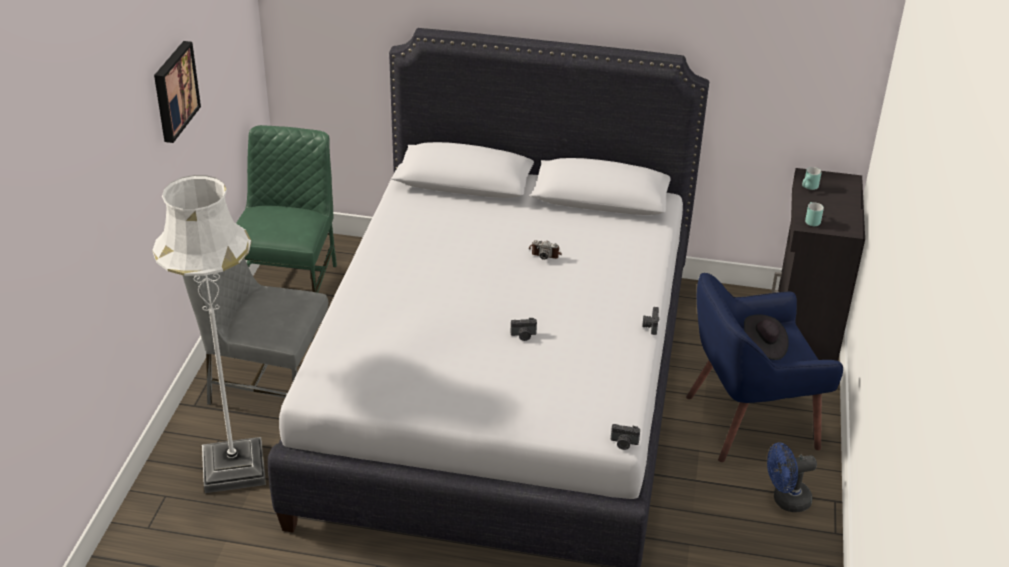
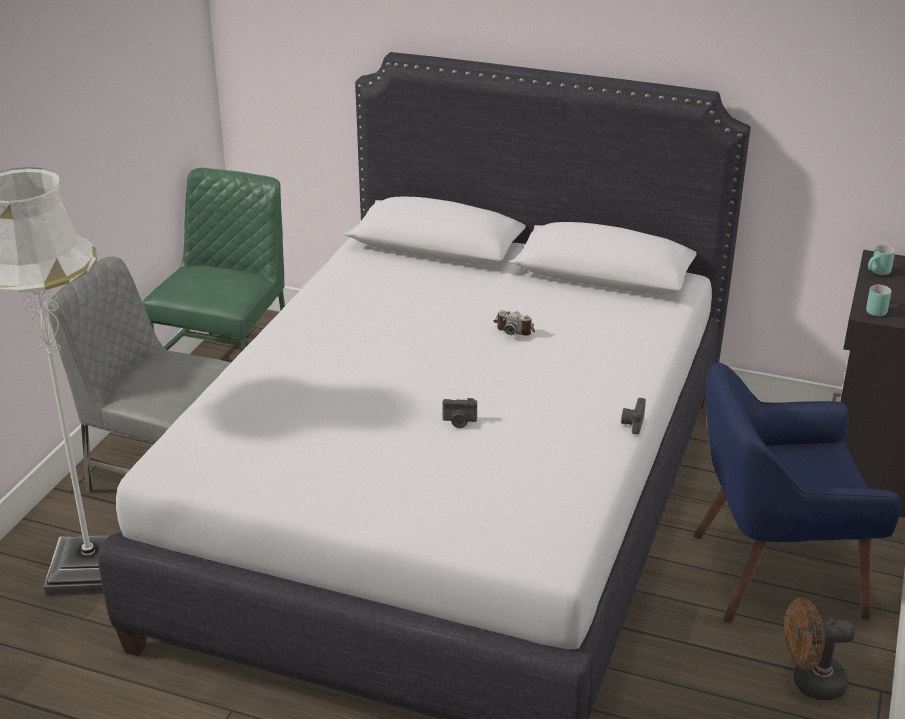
camera: 10 degrees right, 5 degrees down
picture [154,41,201,143] -> none
camera [611,424,640,450] -> none
black hat [744,315,789,360] -> none
blue fan [767,442,817,512] -> brown fan [784,598,855,700]

